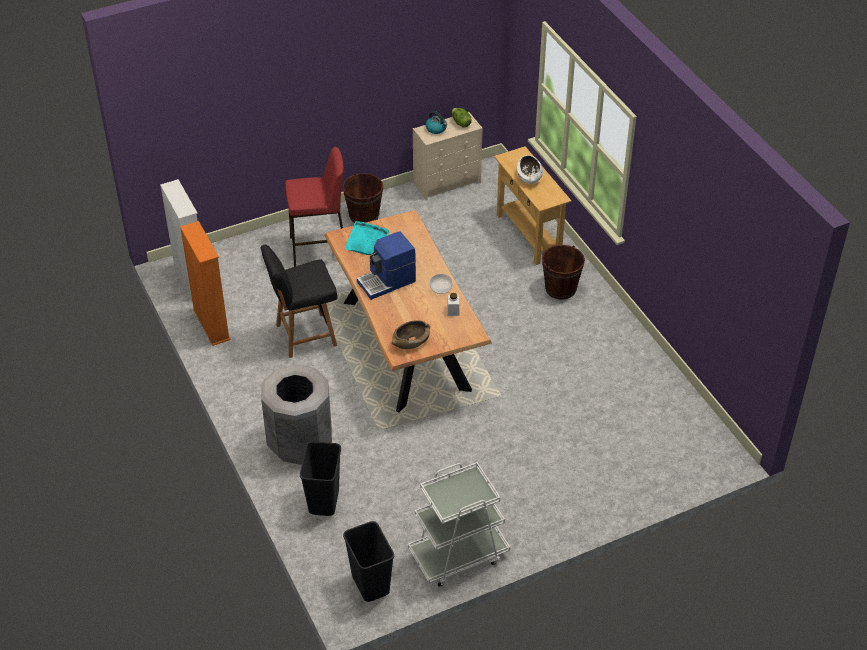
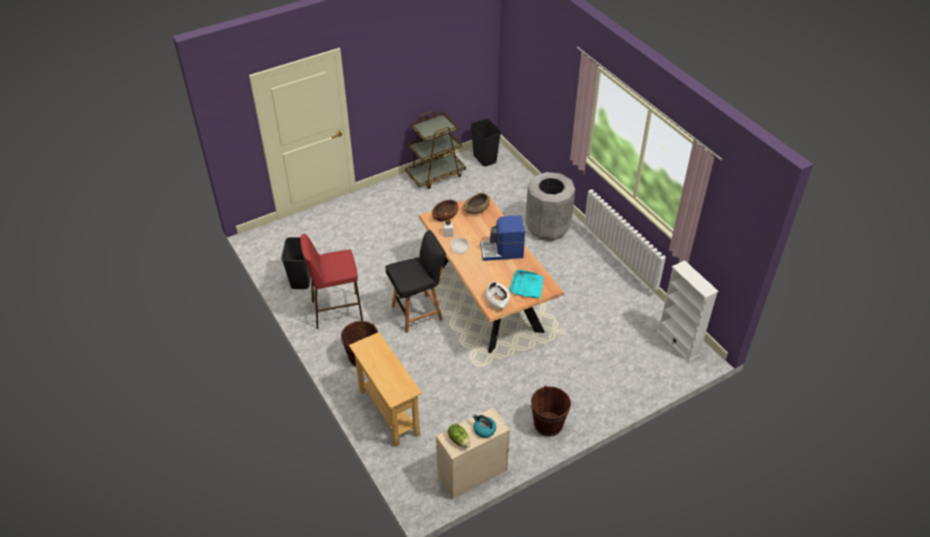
camera: 175 degrees right, 0 degrees up
orange bookcase [180,221,231,346] -> none
black chair [261,245,338,358] -> black chair moved to [386,230,446,333]
red stool [285,147,344,267] -> red stool moved to [300,234,363,329]
black trash can [300,441,341,516] -> black trash can moved to [281,237,311,289]
coffee machine [357,231,416,300] -> coffee machine turned 150 degrees counterclockwise [480,216,525,261]
white cart [408,462,510,587] -> brown cart [405,111,466,189]
white bowl [517,155,543,184] -> white bowl moved to [486,281,510,309]
none -> brown bowl [432,200,458,221]

